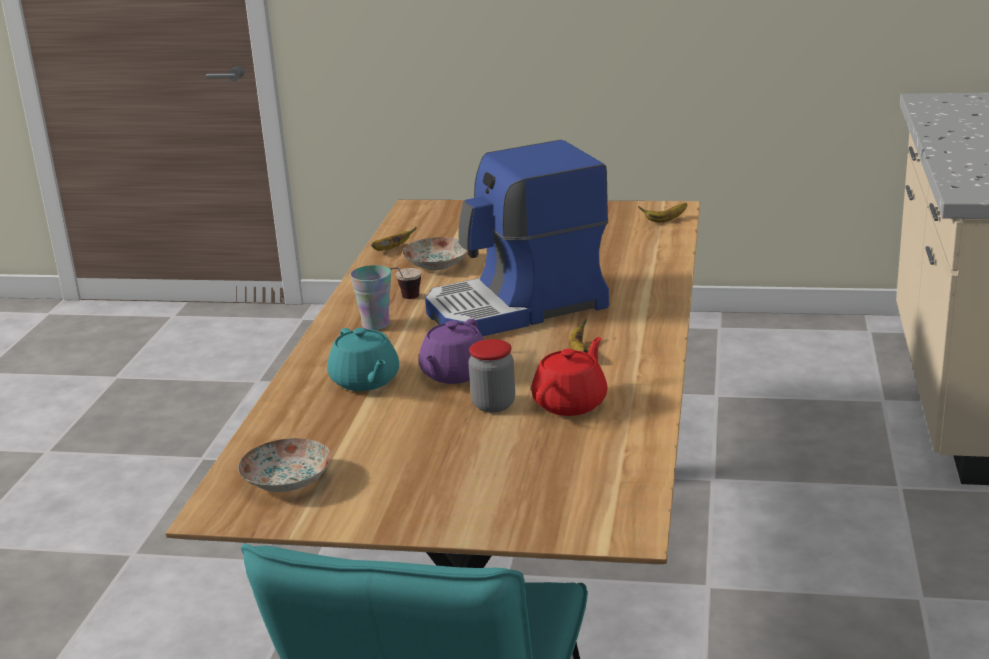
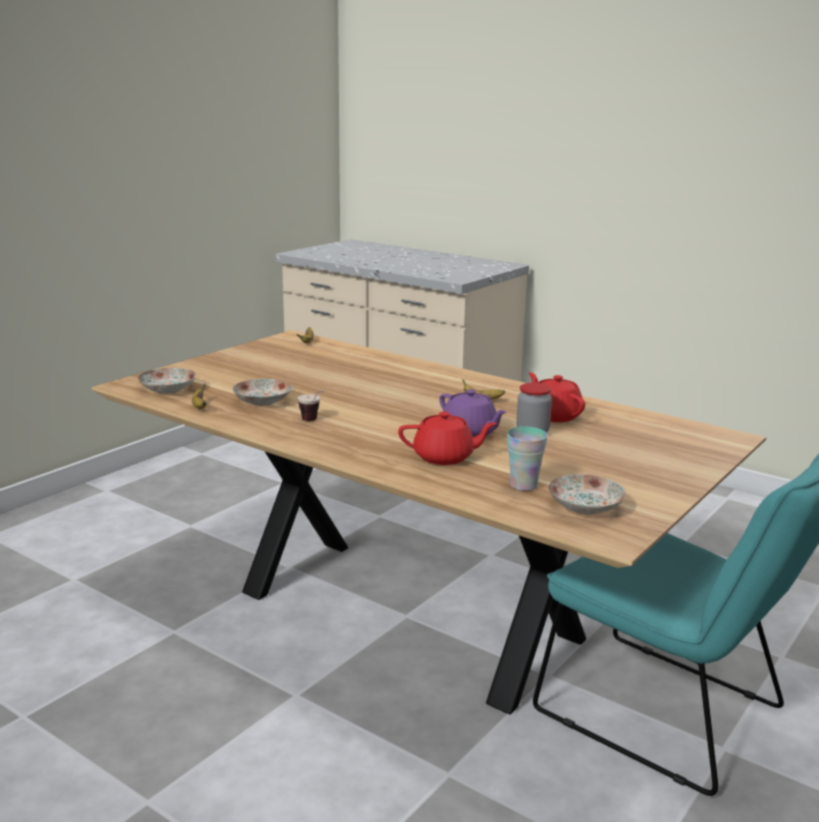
camera: 65 degrees left, 5 degrees down
turquoise teapot [327,328,399,391] -> red teapot [398,411,497,465]
cup [350,265,391,330] -> cup moved to [507,426,548,491]
coffee machine [425,140,609,336] -> none
none -> plate [138,368,197,394]

